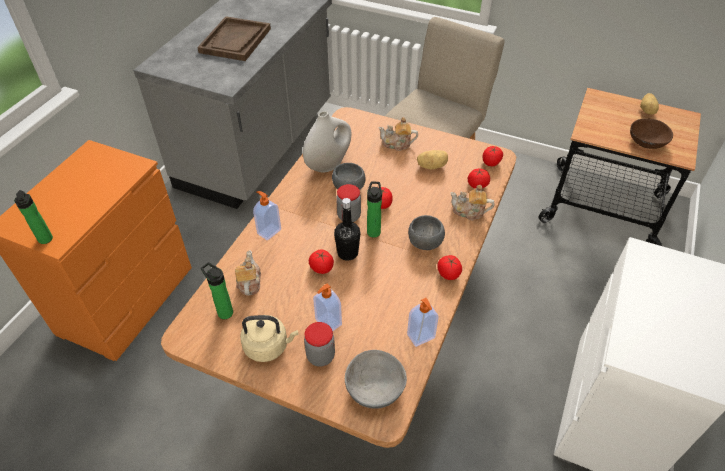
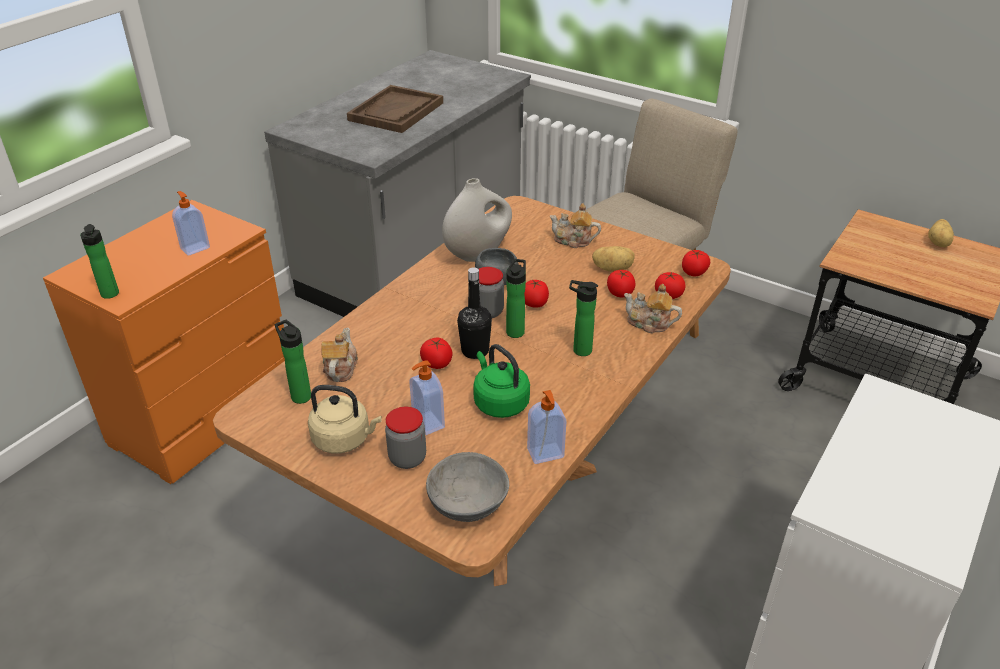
camera: 10 degrees right, 10 degrees down
soap dispenser [253,191,281,240] -> soap dispenser moved to [172,191,210,256]
grey bowl [408,215,445,250] -> bottle [569,280,598,356]
tomato [437,255,462,280] -> tomato moved to [607,270,635,297]
brown bowl [630,118,673,149] -> none
none -> green kettle [473,344,530,418]

